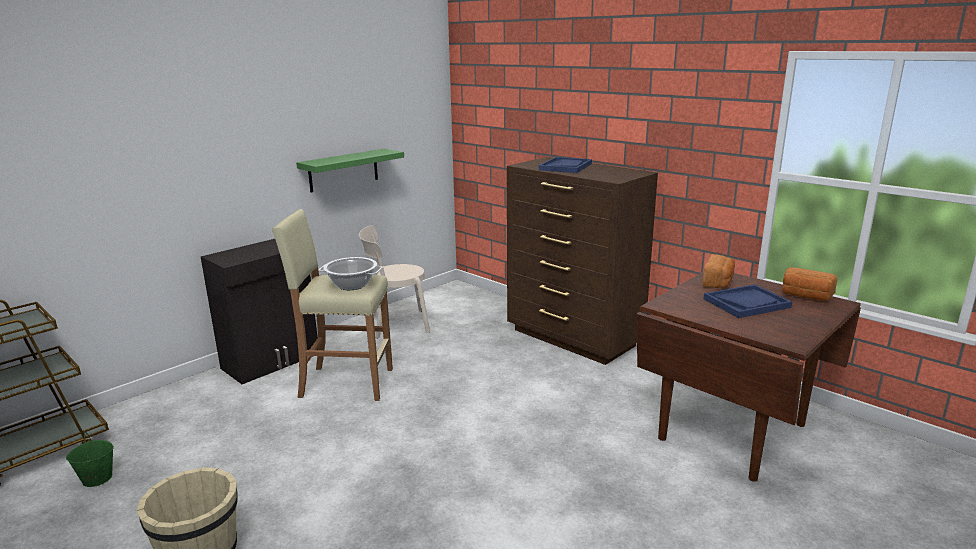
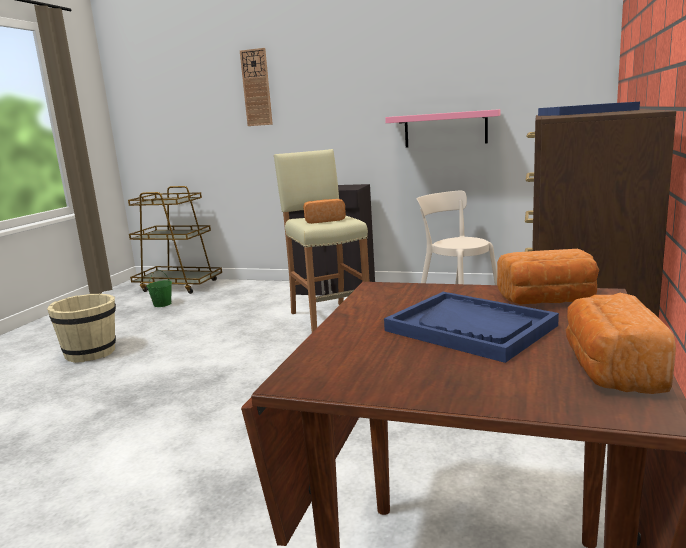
camera: 65 degrees right, 5 degrees down
green shelf [296,149,404,192] -> pink shelf [385,109,500,148]
cooking pot [319,257,383,290] -> bread [303,199,346,224]
none -> wall clock [240,48,273,126]

